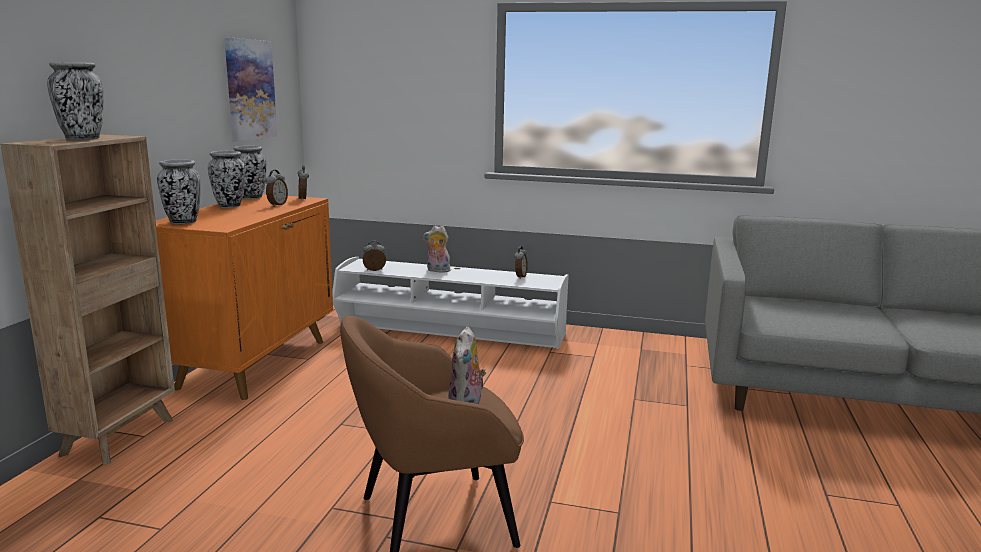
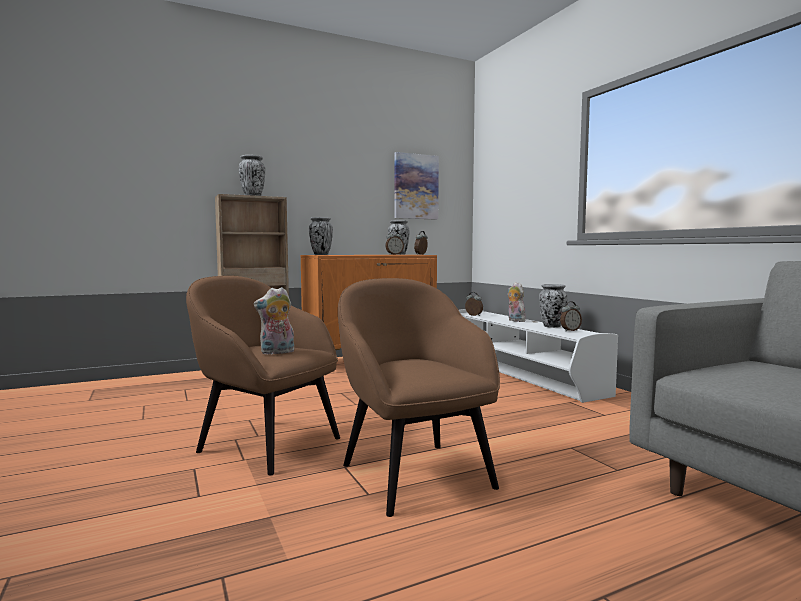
camera: 50 degrees right, 10 degrees down
vase [208,151,245,208] -> vase moved to [539,284,568,328]
none -> brown armchair [338,278,500,517]

